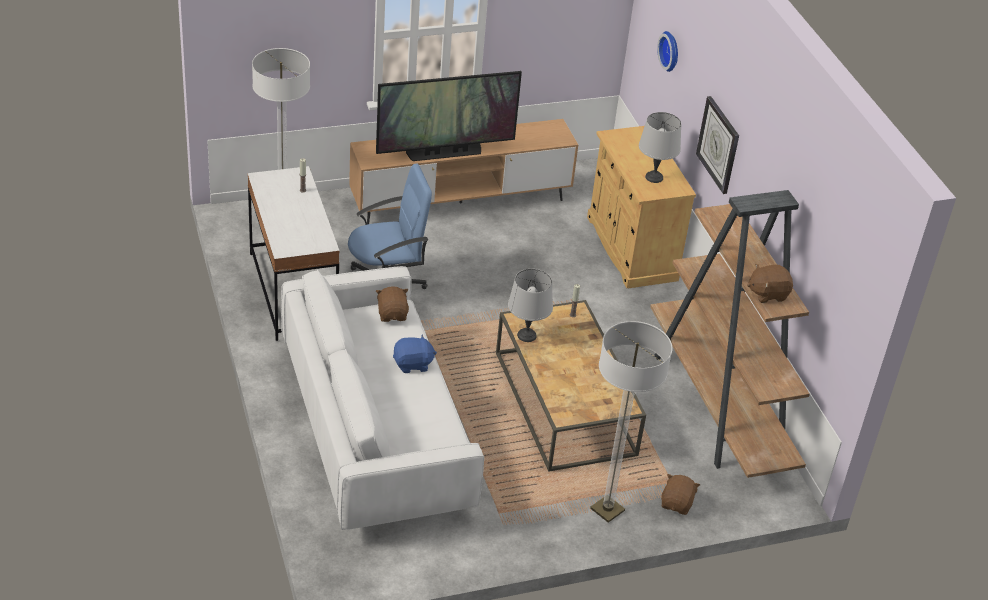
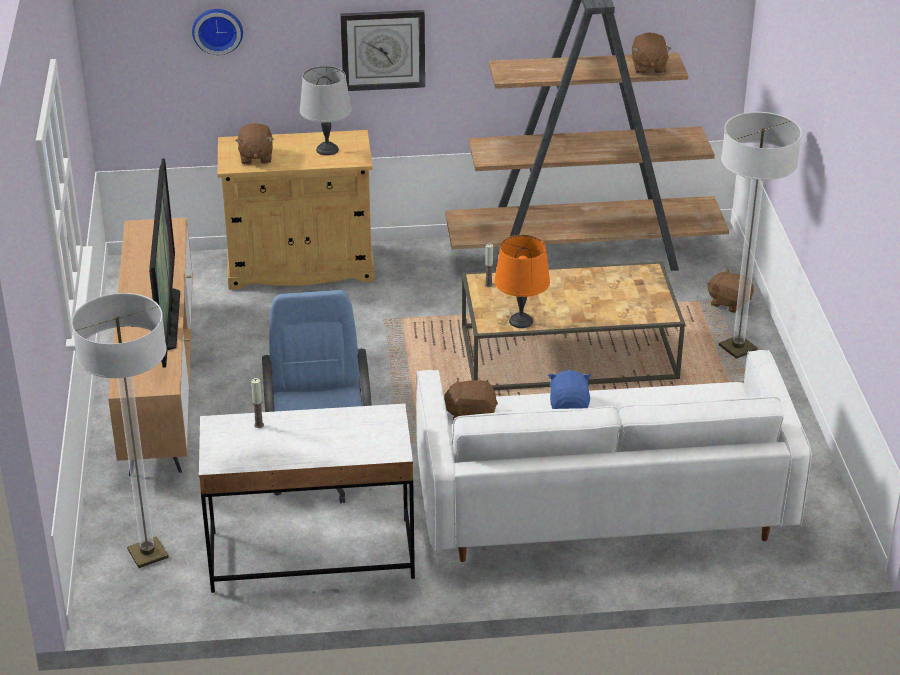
camera: 75 degrees left, 5 degrees down
grey table lamp [508,269,553,342] -> orange table lamp [494,235,550,328]
none -> brown plush toy [236,123,274,165]

